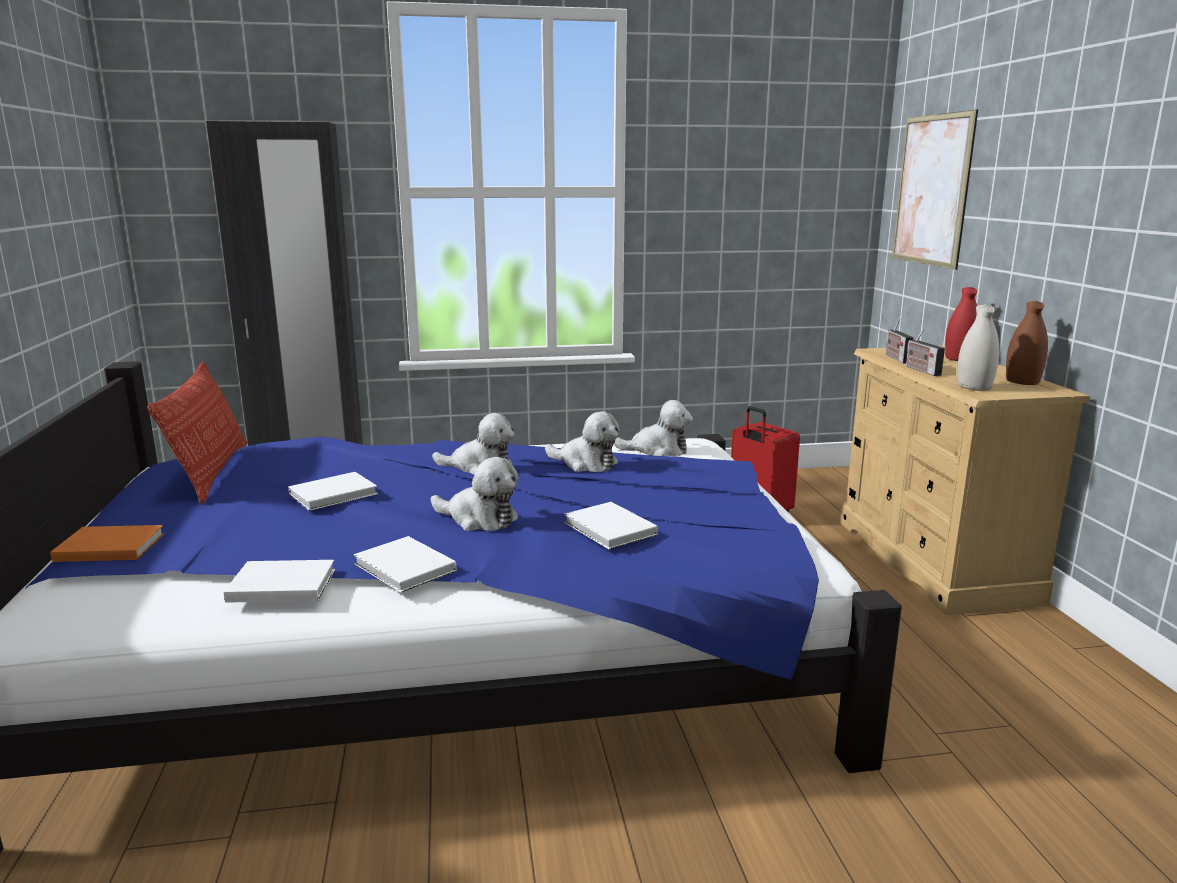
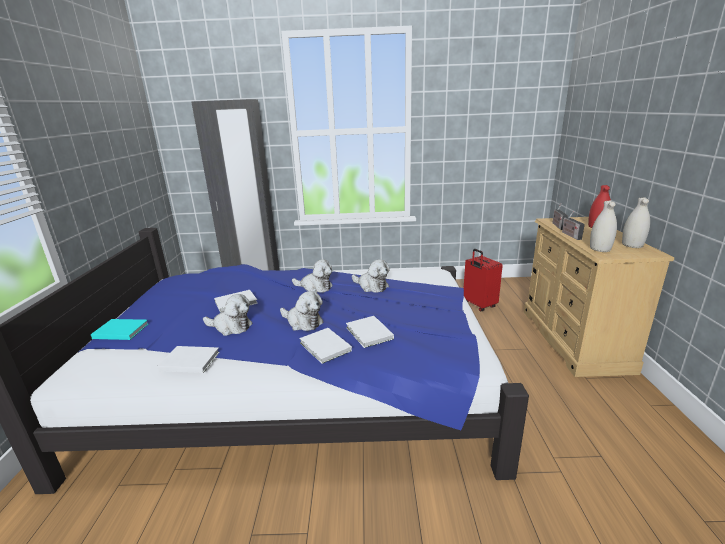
camera: 10 degrees right, 5 degrees up
orange book [50,525,164,562] -> turquoise book [91,319,148,340]
pillow [147,362,248,504] -> none
white book [354,536,456,593] -> white book moved to [299,328,352,364]
plush toy [614,400,693,456] -> plush toy moved to [203,294,253,336]
picture [892,110,978,270] -> none
brown vase [1006,301,1048,385] -> white vase [622,197,650,248]

